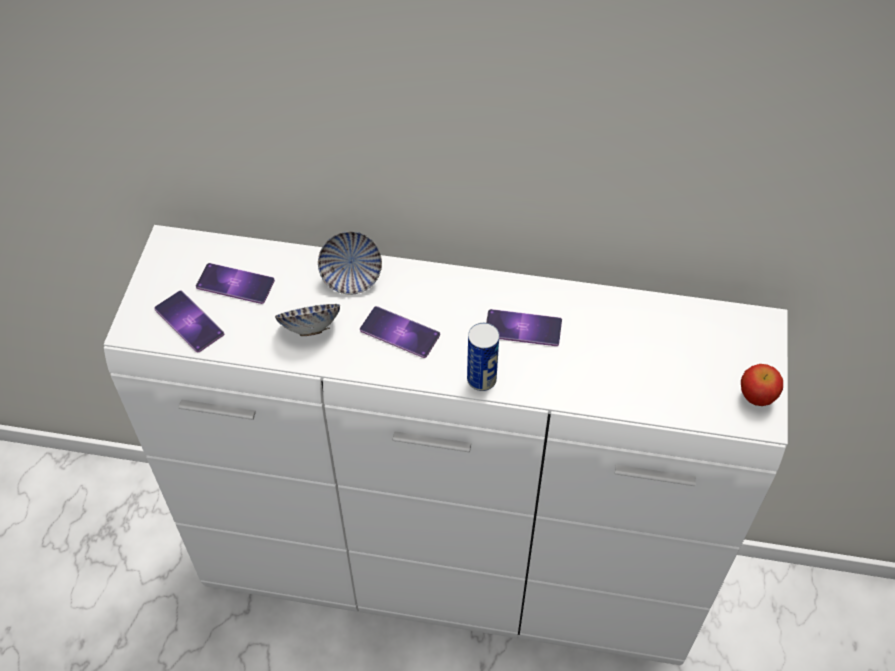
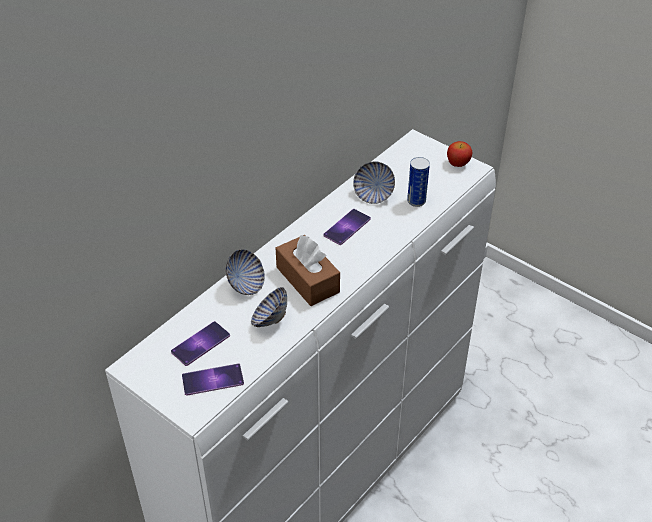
camera: 60 degrees left, 10 degrees down
phone [360,306,440,358] -> brown tissue box [276,235,340,306]
can [467,323,499,391] -> can moved to [407,157,430,207]
none -> bowl [353,162,395,204]

